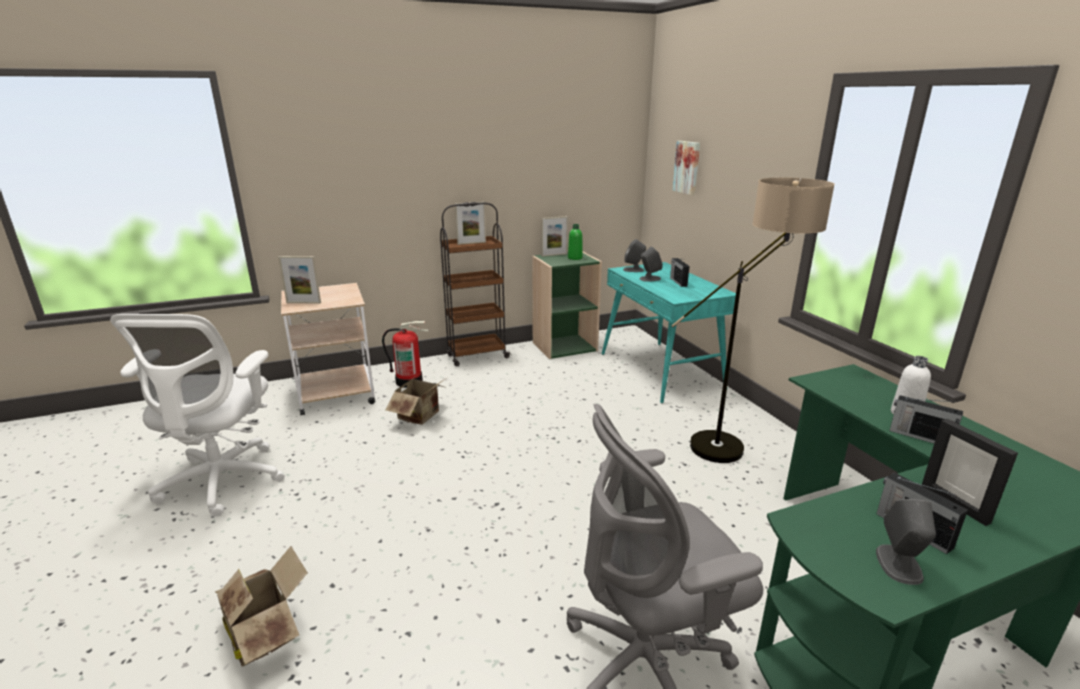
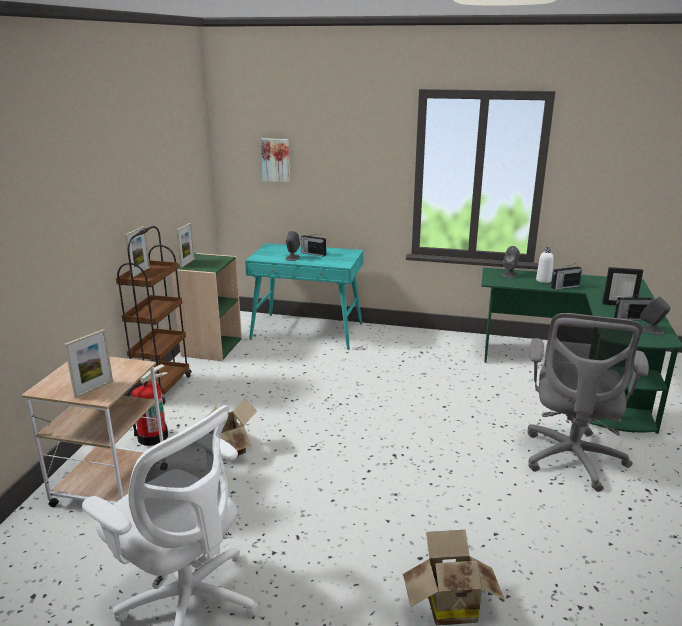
camera: 55 degrees left, 0 degrees up
green bottle [568,224,583,260] -> none
grey speaker [623,239,646,272] -> grey speaker moved to [502,246,520,278]
floor lamp [671,177,835,463] -> none

